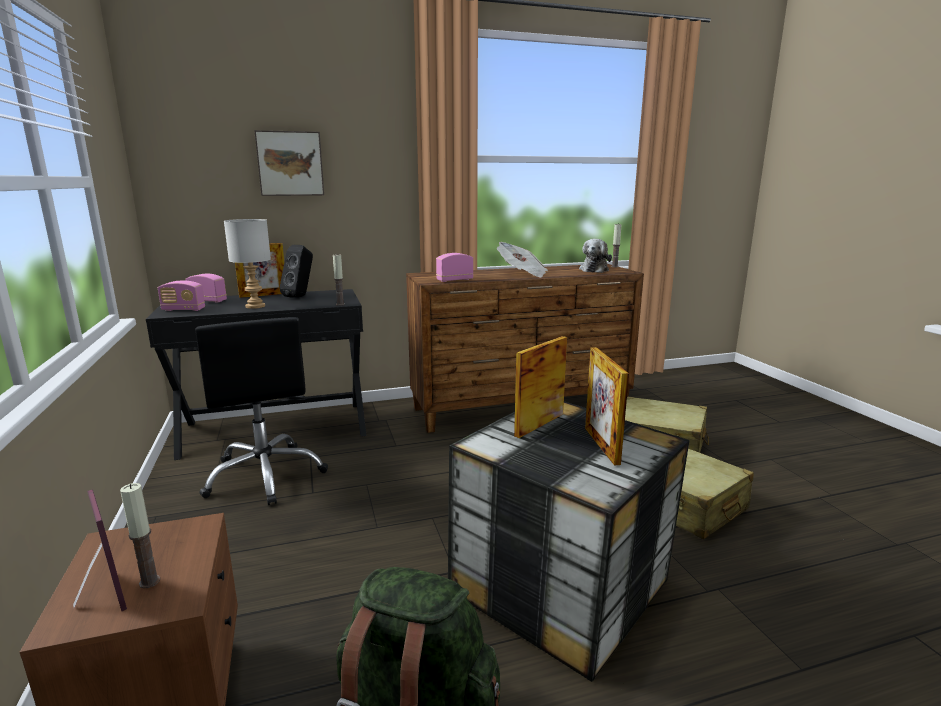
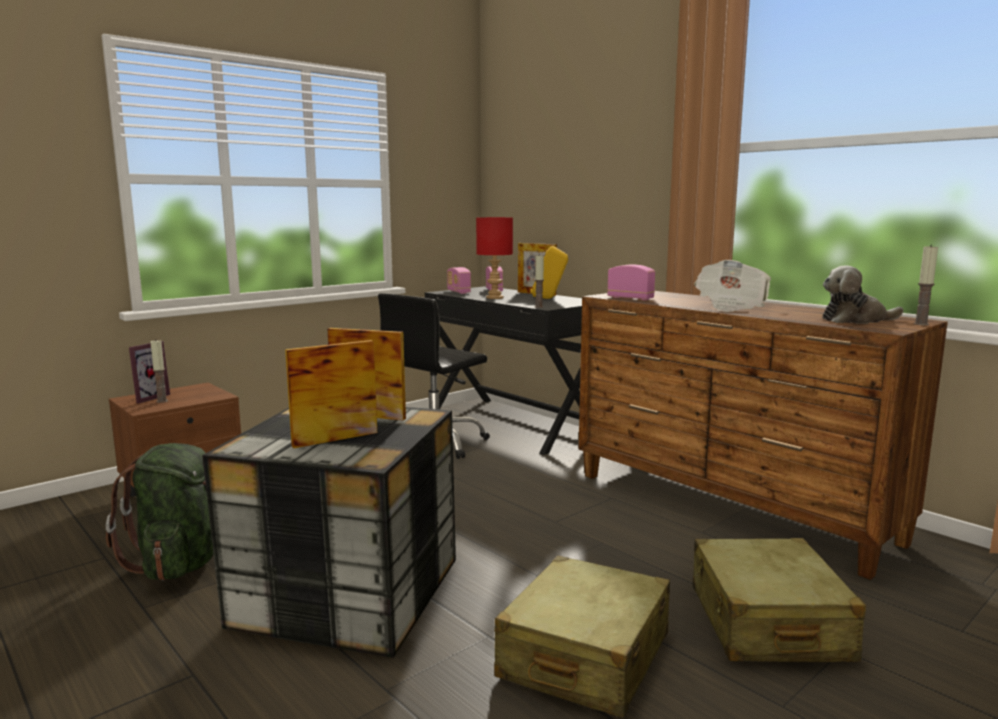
camera: 65 degrees right, 5 degrees down
grey table lamp [224,219,271,309] -> red table lamp [476,217,513,299]
picture [254,130,324,196] -> none
black speaker [280,245,313,298] -> yellow speaker [530,246,568,299]

